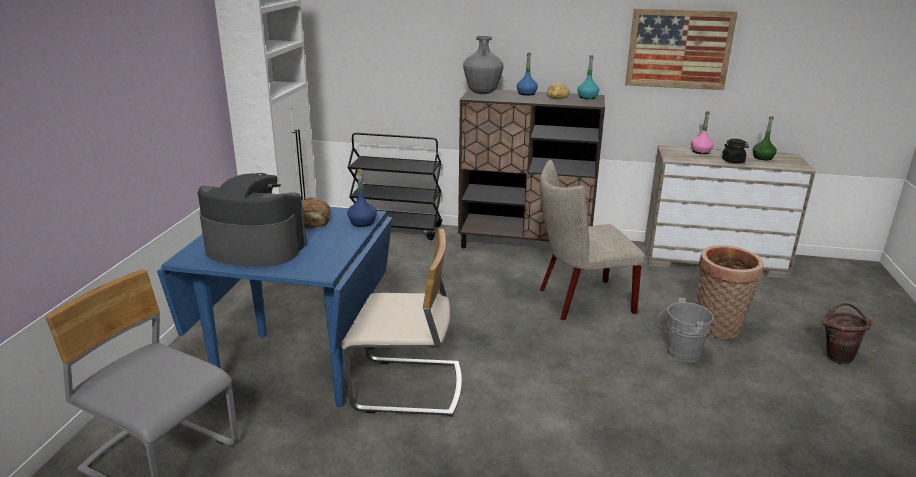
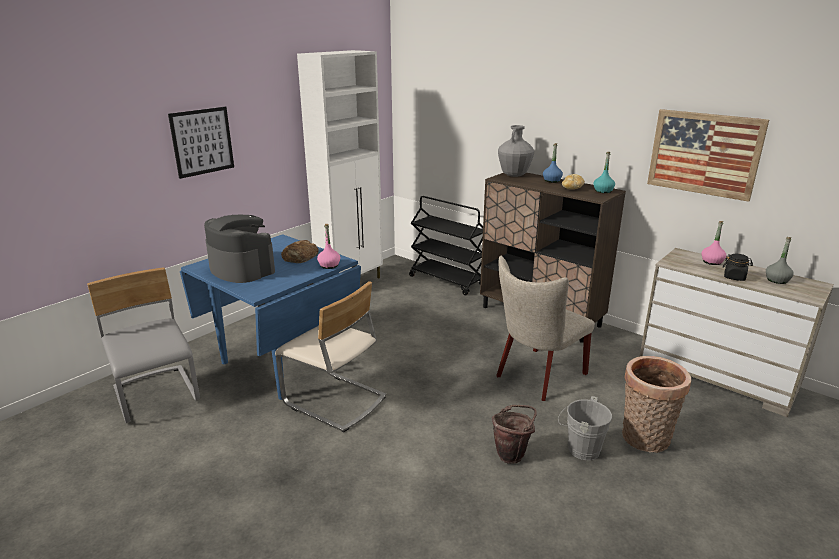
camera: 30 degrees right, 0 degrees up
blue bottle [347,169,377,227] -> pink bottle [317,224,340,269]
beige chair [540,160,645,321] -> beige chair turned 60 degrees counterclockwise [496,255,595,401]
green bottle [753,117,777,160] -> grey bottle [766,237,794,284]
brown bucket [822,303,873,364] -> brown bucket moved to [492,405,537,464]
none -> picture [168,107,234,179]

